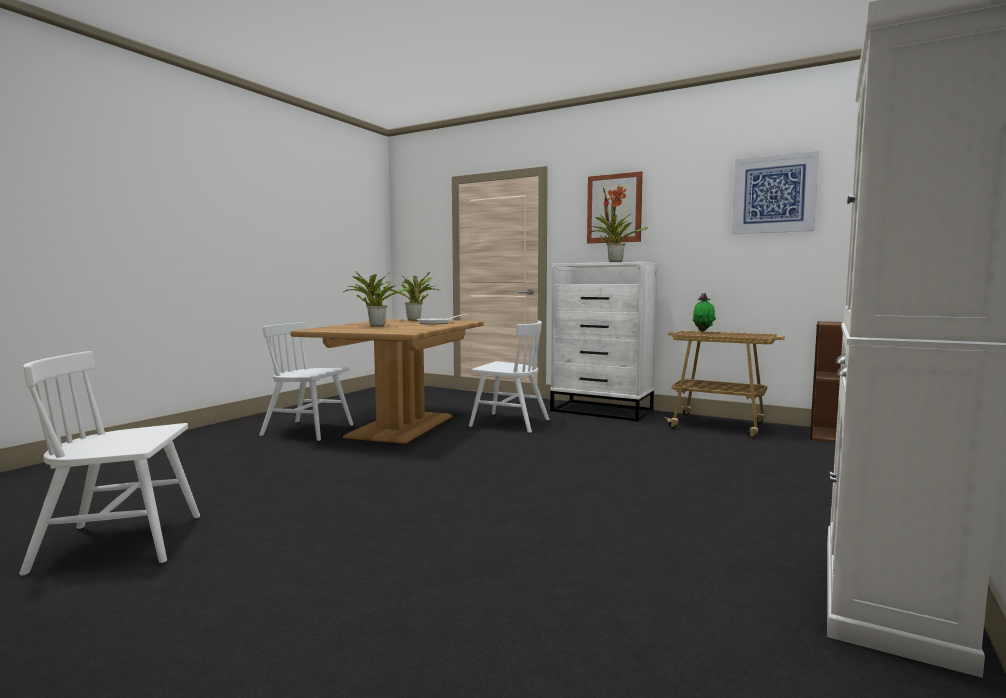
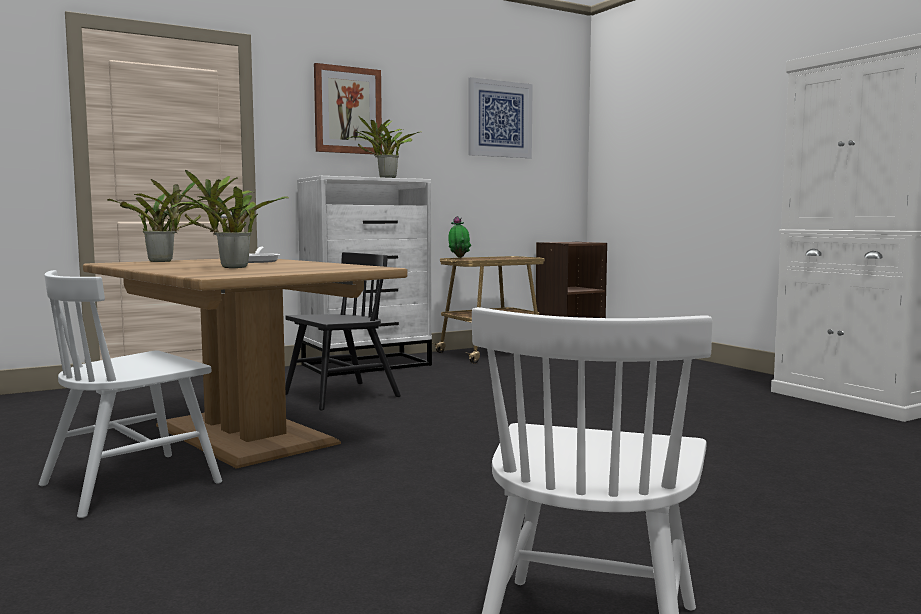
camera: 60 degrees left, 0 degrees up
white chair [469,321,549,433] -> black chair [285,252,401,410]

